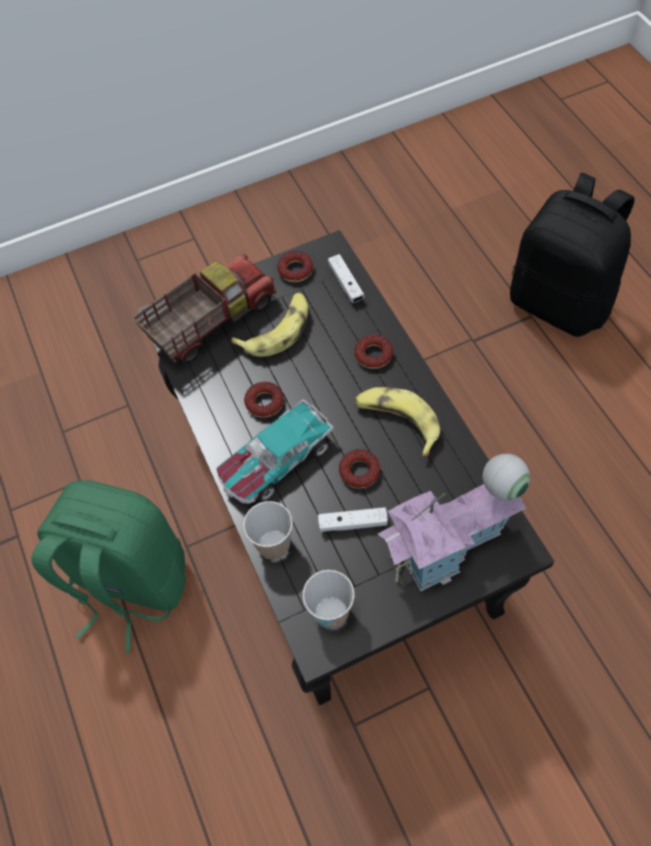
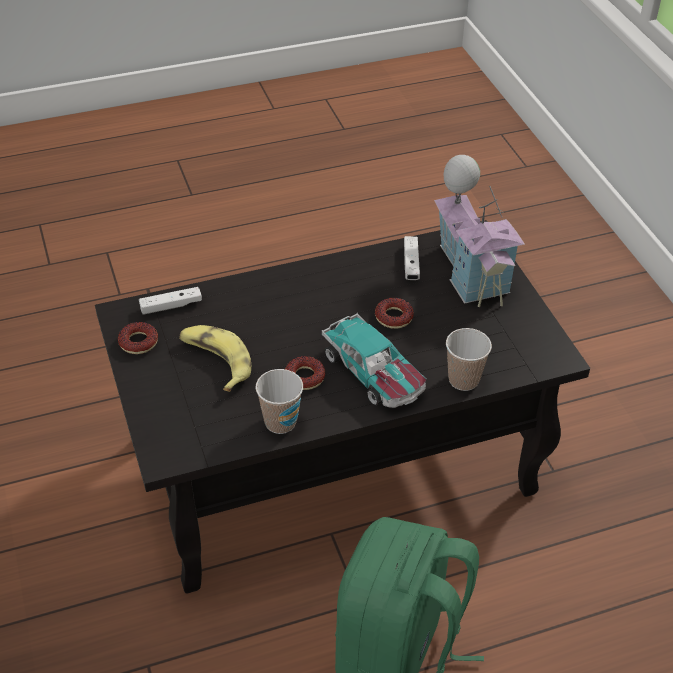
camera: 90 degrees left, 15 degrees down
toy truck [133,254,276,363] -> none
cup [302,570,354,629] -> cup moved to [256,369,303,434]
white game controller [318,507,388,532] -> white game controller moved to [404,236,420,280]
donut [354,334,393,369] -> none
banana [354,387,440,456] -> none
black backpack [510,173,635,337] -> none

